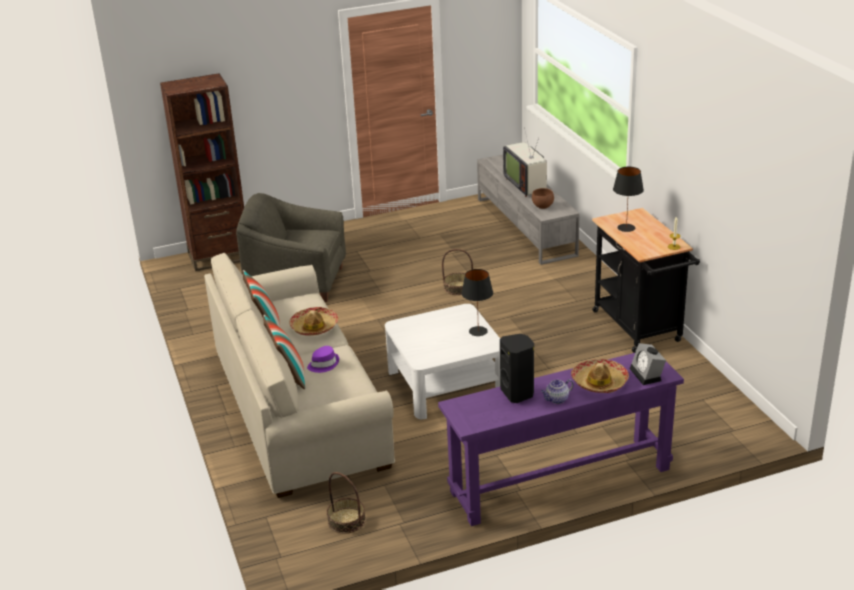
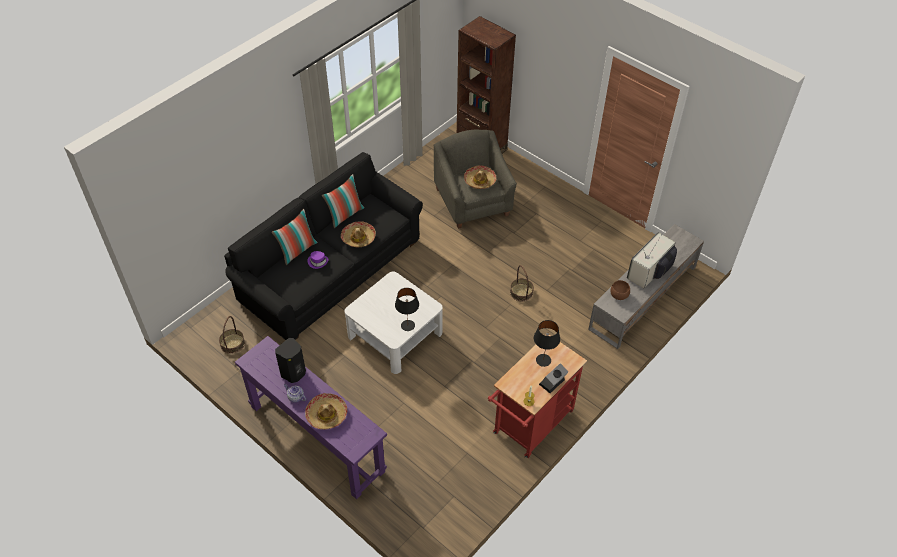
camera: 60 degrees right, 20 degrees up
beige sofa [204,253,395,498] -> black sofa [224,152,423,340]
black cart [592,208,700,353] -> red cart [488,335,587,458]
alarm clock [630,343,666,385] -> alarm clock moved to [539,363,568,393]
none -> hat [464,165,496,189]

